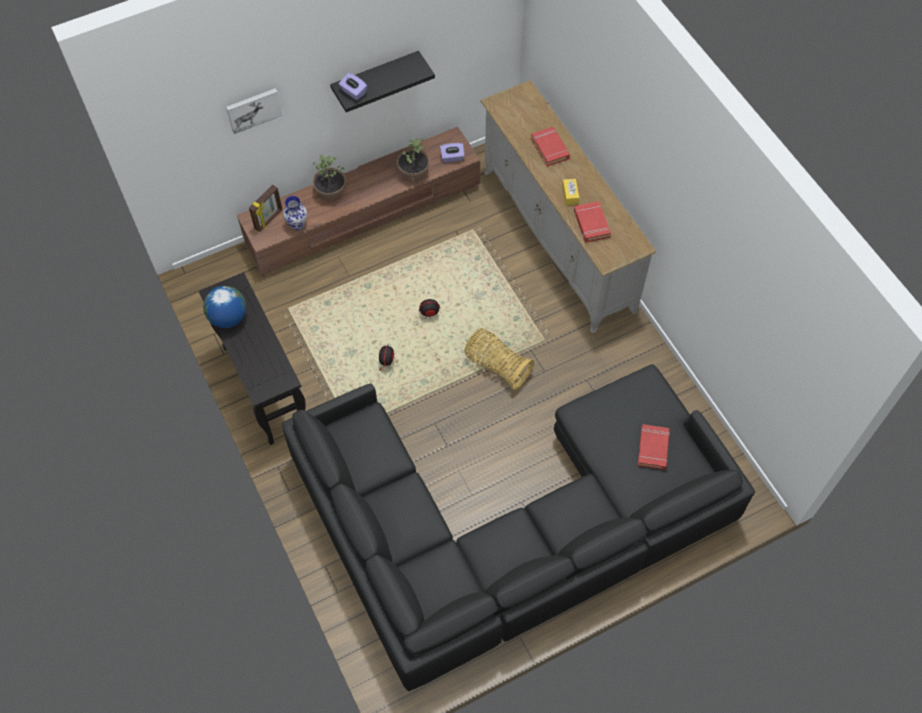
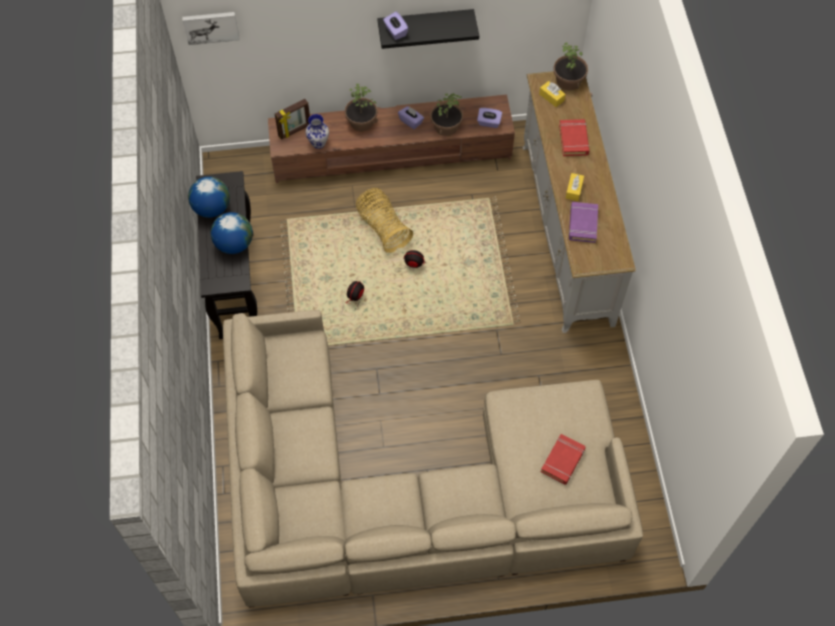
camera: 20 degrees right, 0 degrees up
picture [226,88,282,134] -> picture moved to [182,12,240,45]
black sofa [282,364,755,692] -> beige sofa [223,310,643,608]
basket [464,328,534,390] -> basket moved to [356,188,413,253]
red book [574,201,611,242] -> purple book [569,202,598,243]
none -> globe [211,212,253,254]
none -> purple tissue box [398,106,424,130]
none -> yellow tissue box [539,81,566,107]
none -> potted plant [553,42,588,90]

